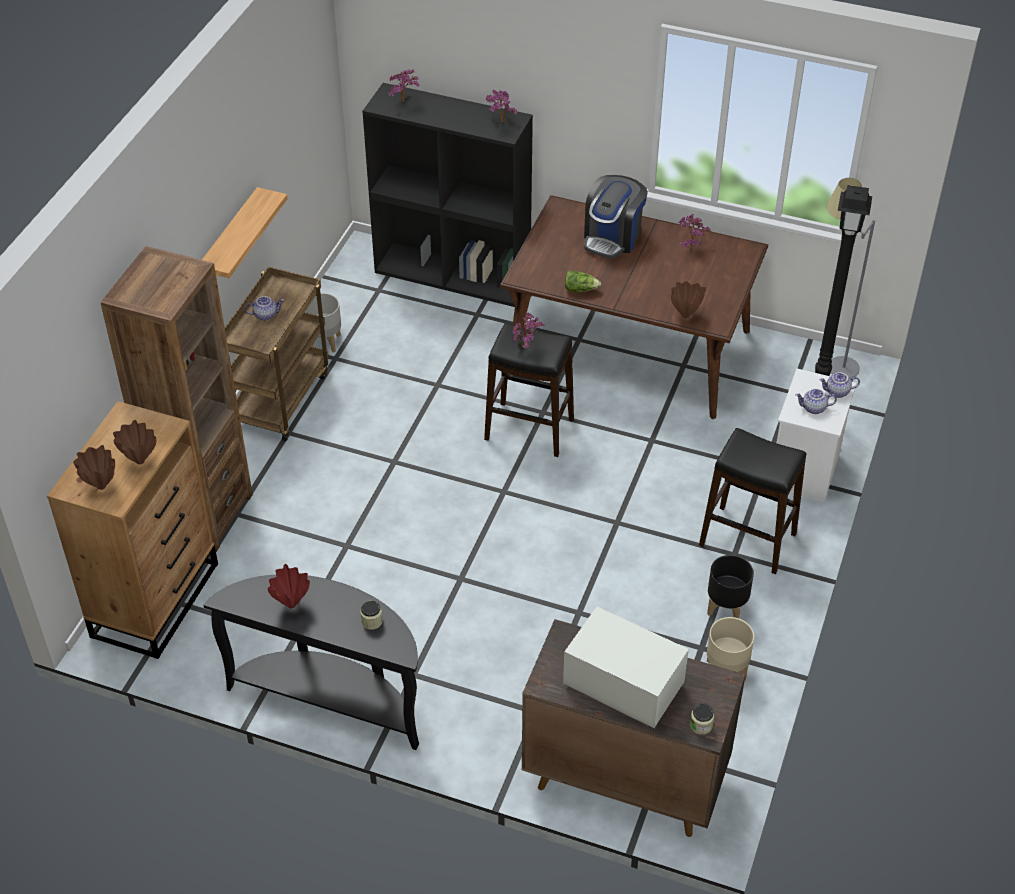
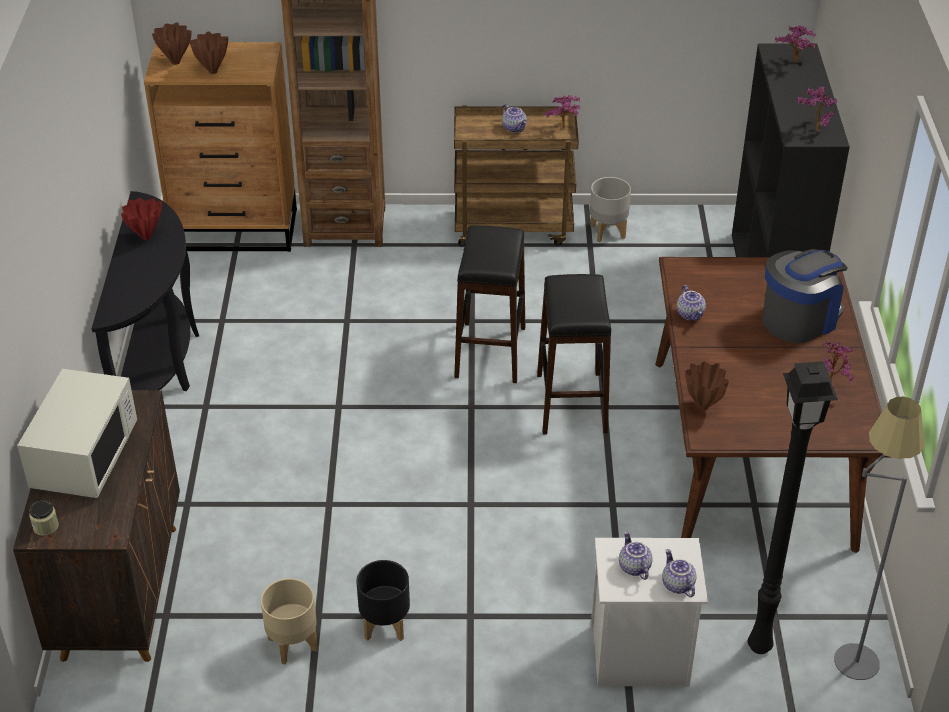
camera: 70 degrees right, 5 degrees down
shelf [202,187,287,278] -> none
jar [360,600,383,630] -> none
potted plant [512,312,545,348] -> potted plant moved to [544,95,580,129]
lettuce [565,270,601,292] -> teapot [677,285,706,321]
coffee machine [584,175,648,259] -> coffee machine turned 135 degrees clockwise [762,249,848,343]
black stool [699,428,806,574] -> black stool moved to [454,226,525,383]

